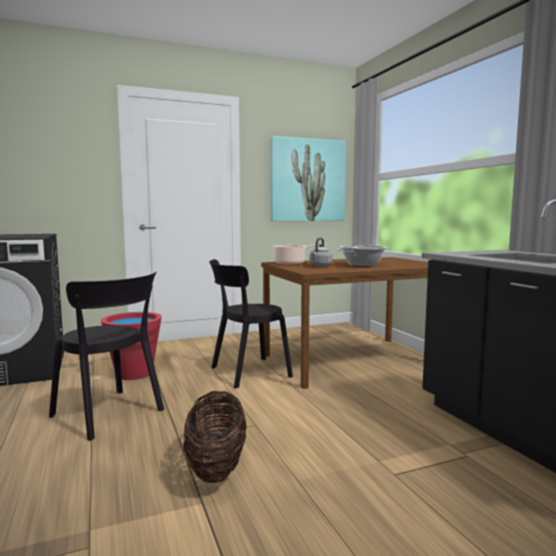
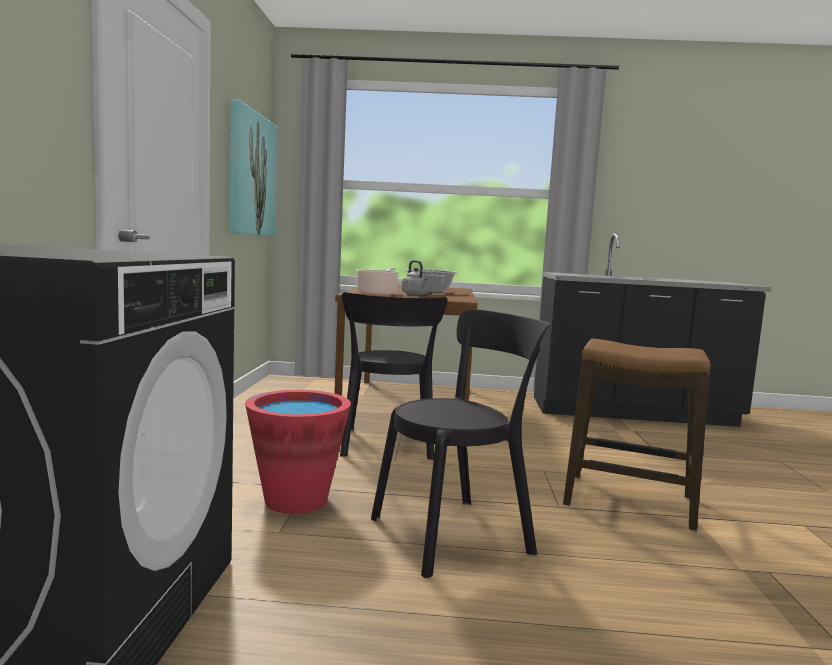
camera: 65 degrees left, 0 degrees up
basket [183,391,247,483] -> stool [563,338,711,531]

